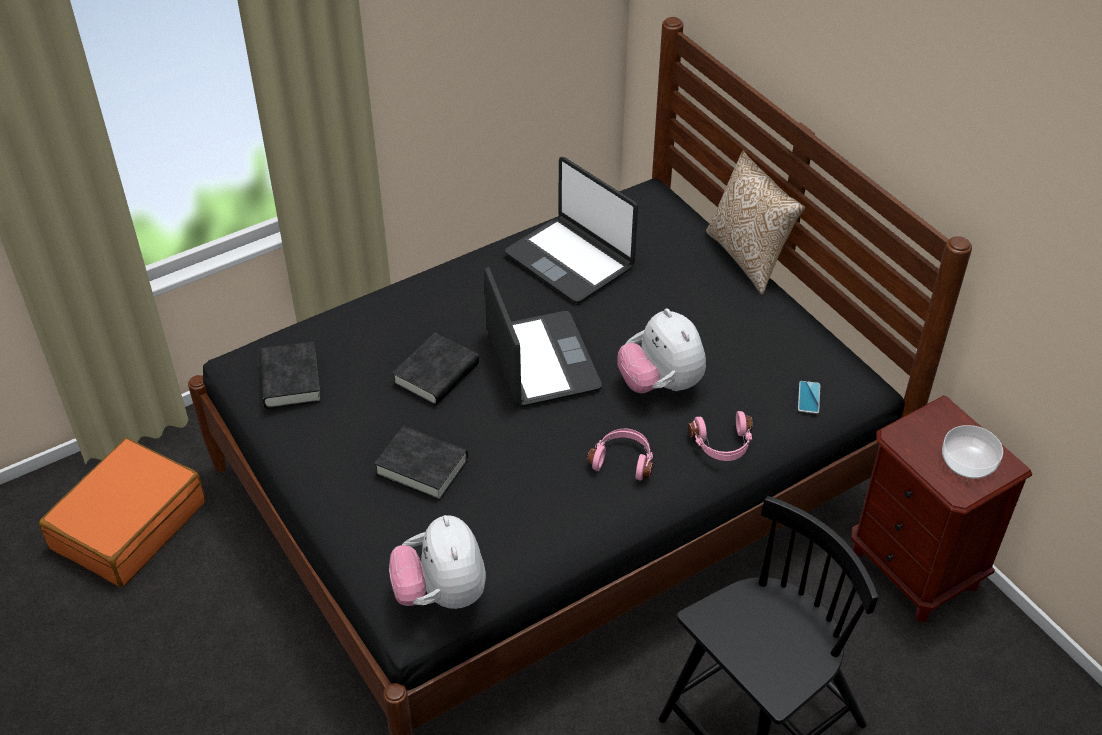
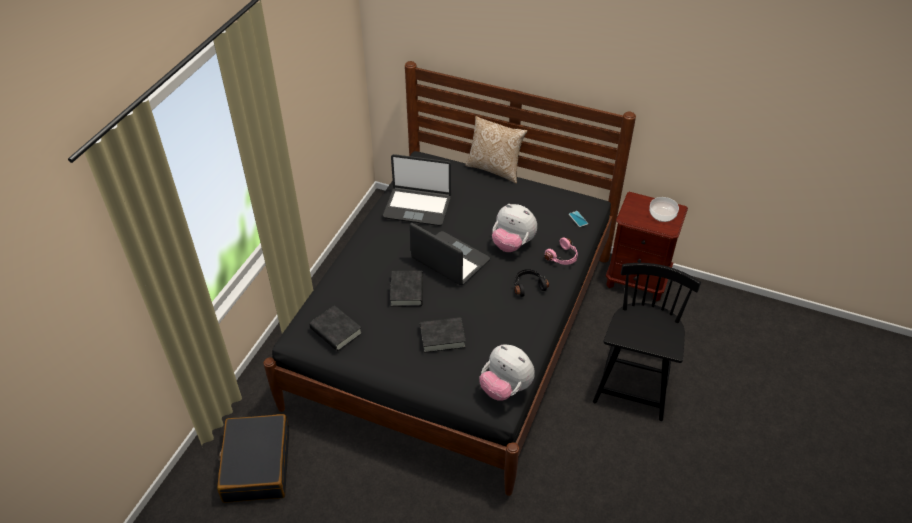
camera: 35 degrees left, 0 degrees up
orange suitcase [39,438,205,587] -> black suitcase [217,414,289,503]
pink headphones [587,429,653,481] -> black headphones [514,269,549,297]

